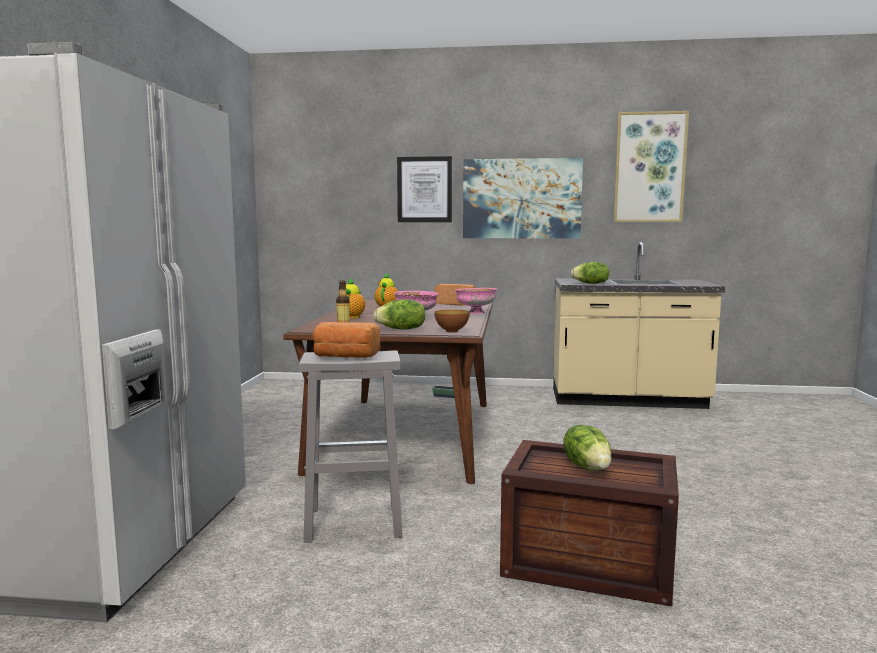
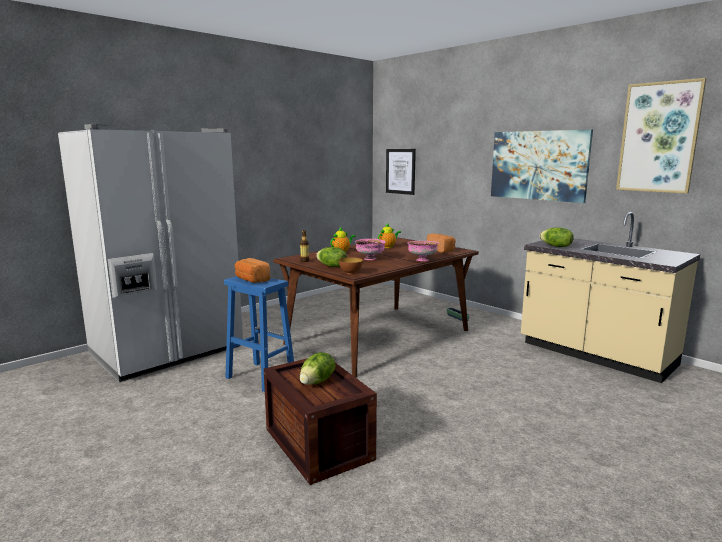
camera: 40 degrees right, 5 degrees up
grey stool [299,350,403,543] -> blue stool [224,276,294,392]
picture [397,156,452,222] -> picture moved to [386,149,416,195]

